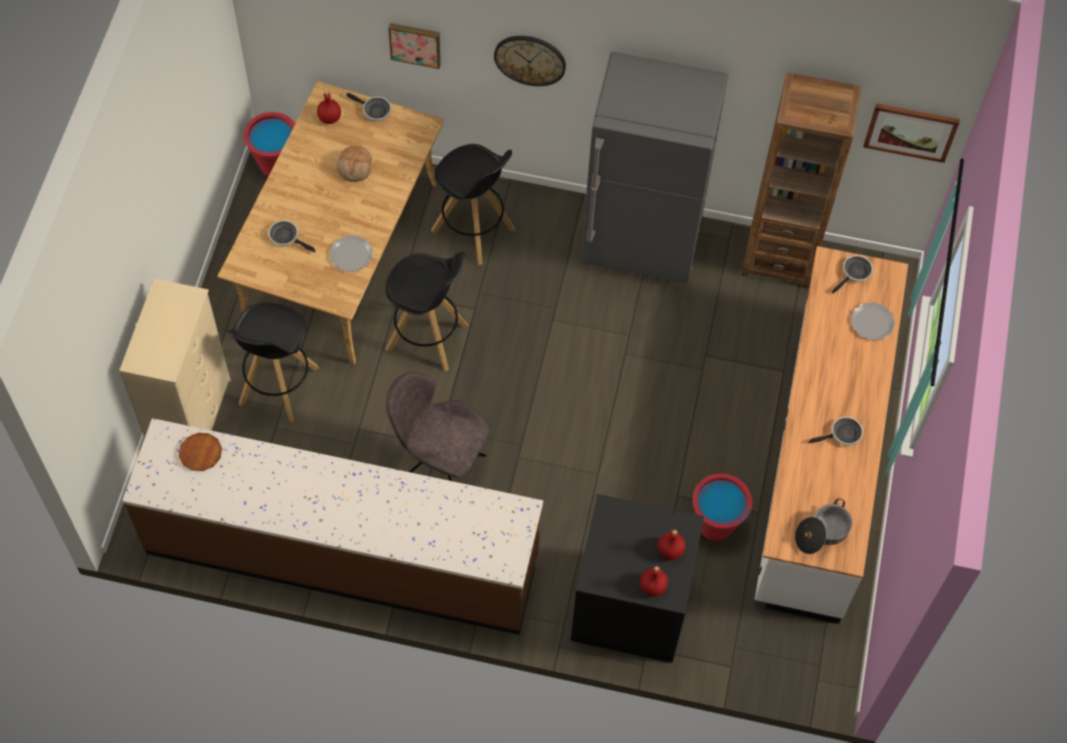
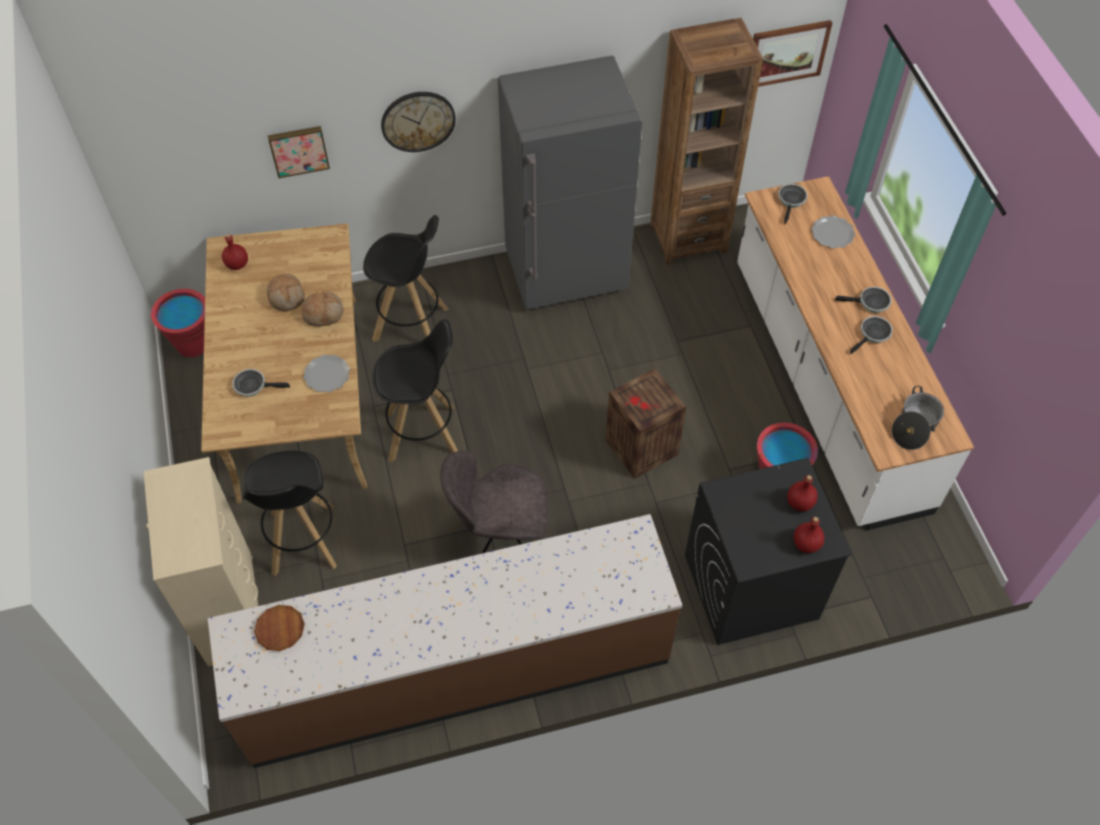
camera: 25 degrees left, 5 degrees down
frying pan [346,92,391,121] -> frying pan moved to [835,287,892,313]
none -> bread [302,291,343,327]
none -> crate [606,368,686,478]

